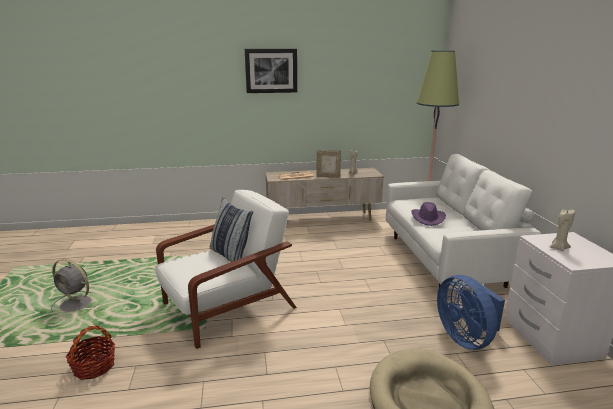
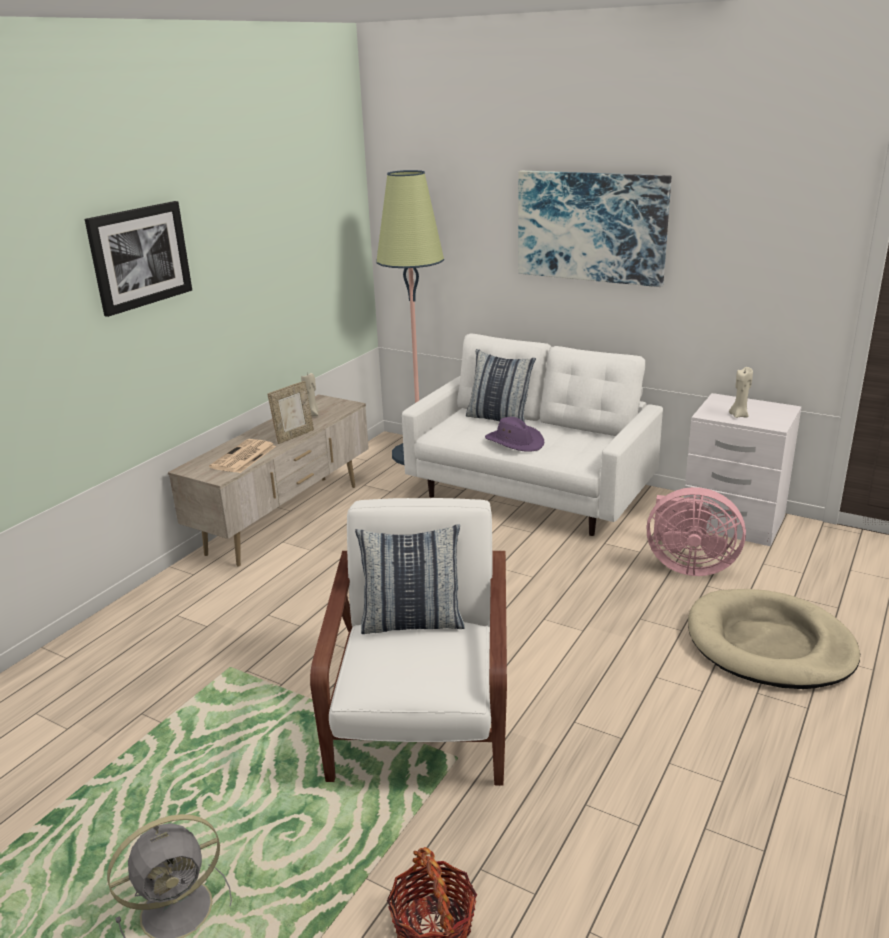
camera: 50 degrees left, 5 degrees up
blue fan [437,275,505,350] -> pink fan [647,487,746,576]
none -> pillow [466,349,536,423]
none -> picture [518,171,671,287]

